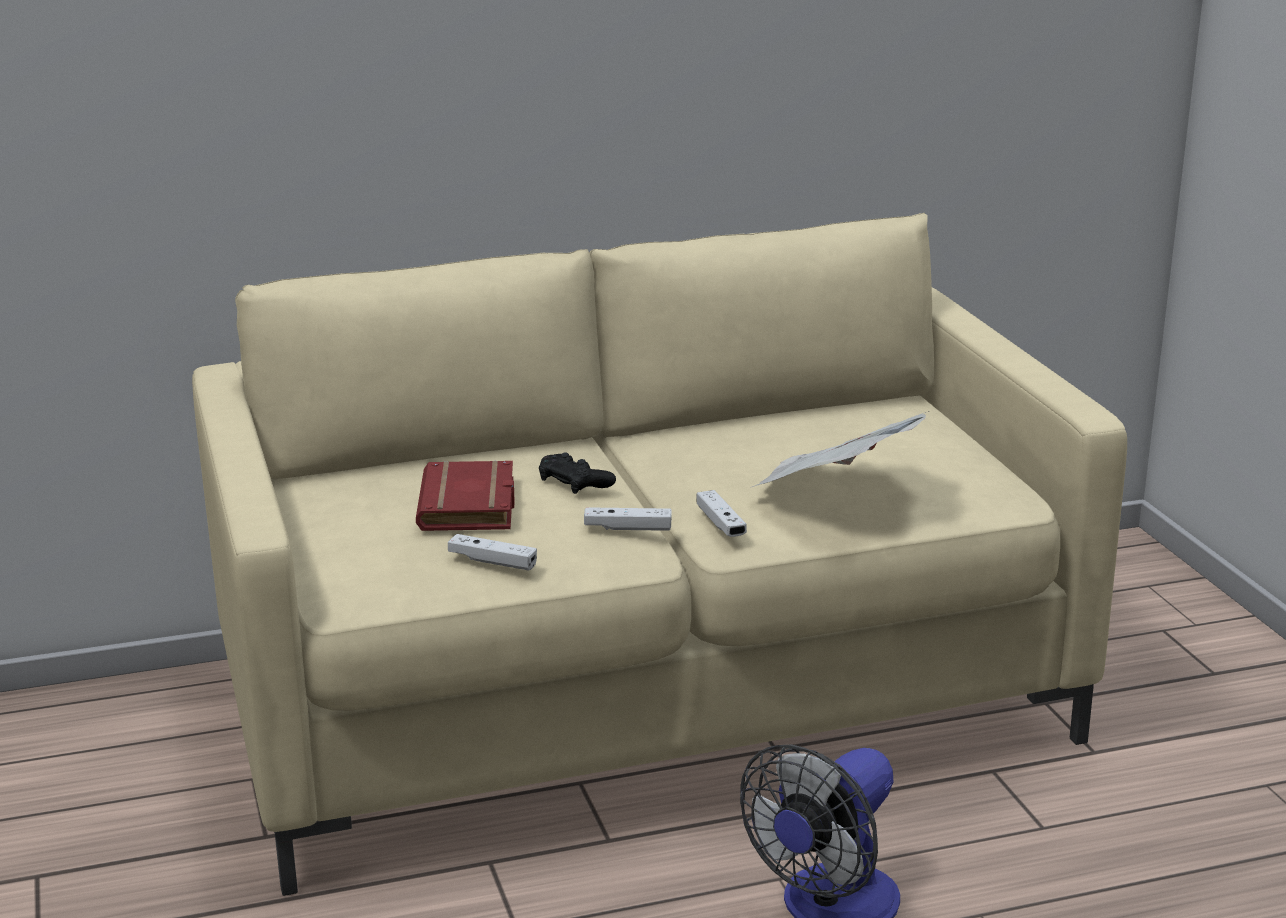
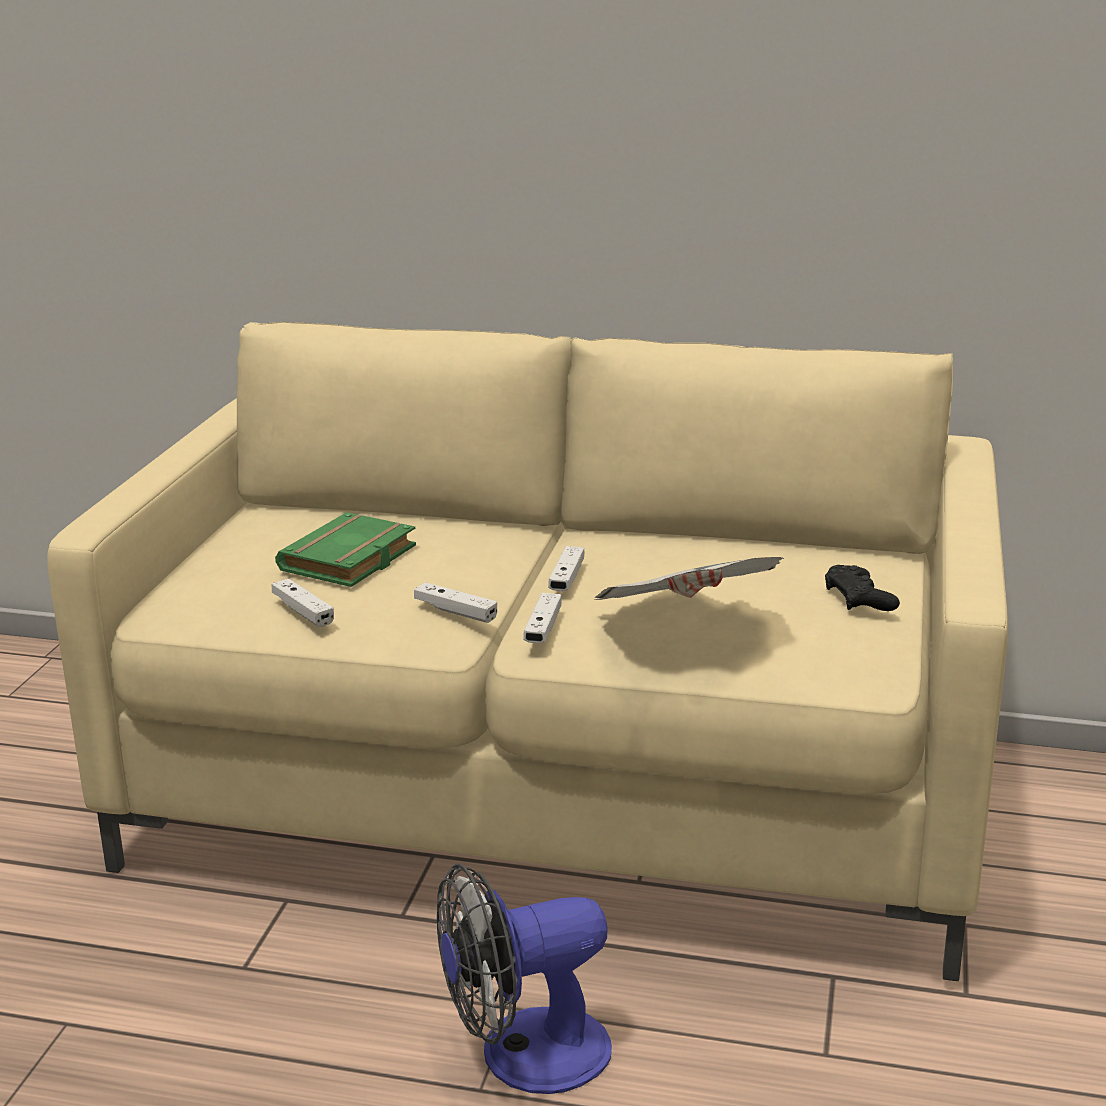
camera: 30 degrees right, 0 degrees up
red book [416,461,515,531] -> green book [275,512,416,587]
black game controller [539,452,616,494] -> black game controller moved to [825,565,900,611]
none -> white game controller [548,546,584,591]

